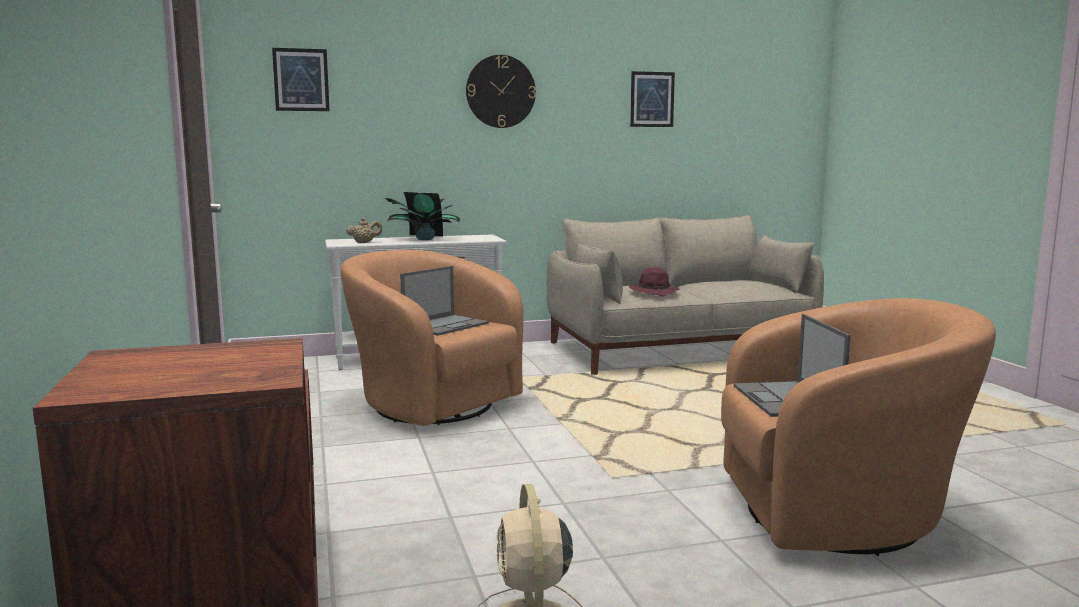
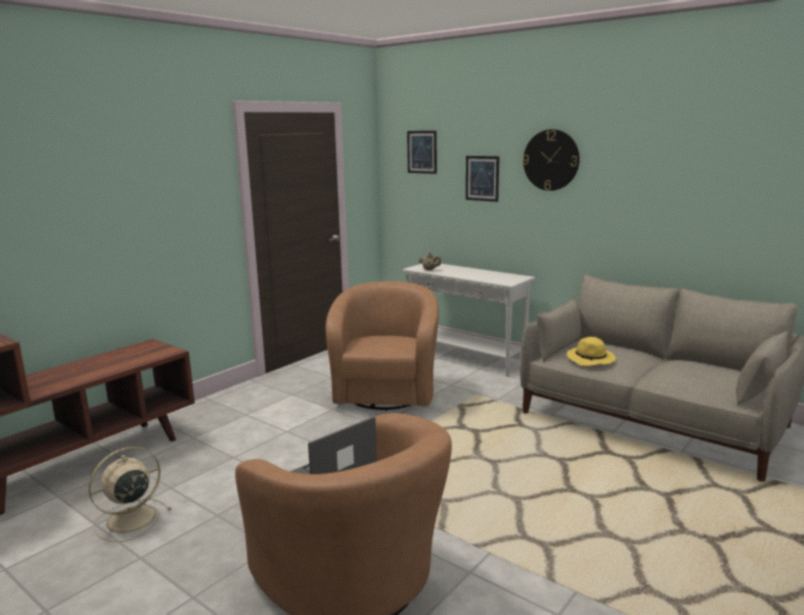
camera: 55 degrees right, 5 degrees up
potted plant [385,192,460,240] -> none
laptop [400,266,489,336] -> none
purple hat [629,267,680,296] -> yellow hat [567,337,616,366]
picture [630,71,675,127] -> picture moved to [466,156,499,202]

